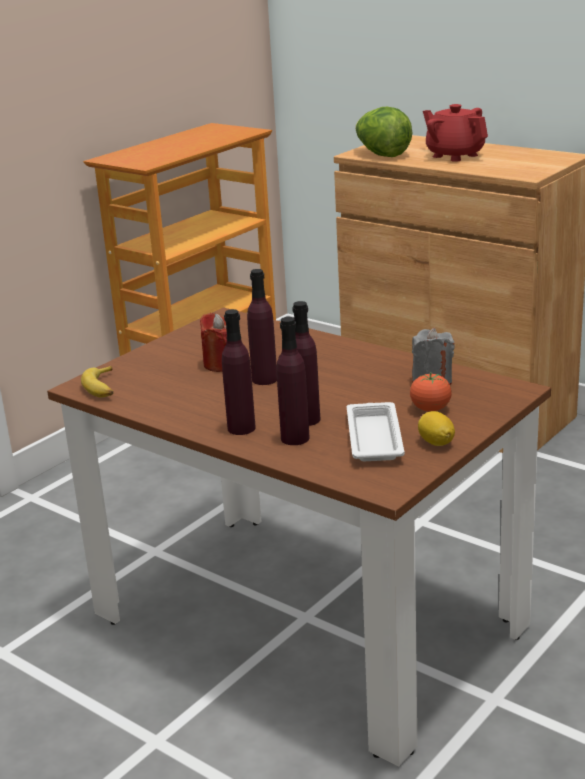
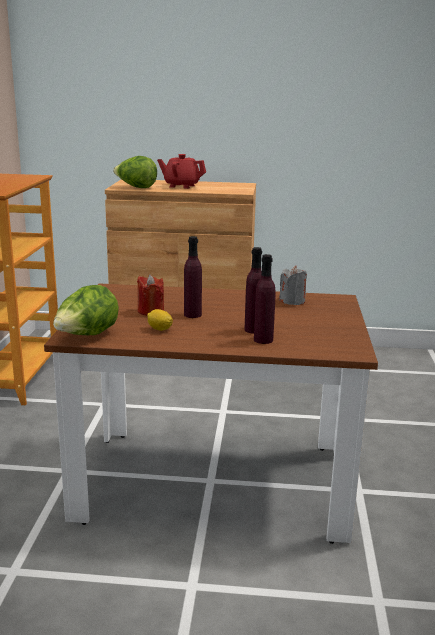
camera: 35 degrees left, 5 degrees down
banana [81,366,114,398] -> lettuce [53,285,119,335]
purple bottle [222,309,256,435] -> none
white tray [347,402,405,461] -> none
tomato [410,372,452,412] -> none
lemon [418,411,455,446] -> lemon moved to [147,309,173,331]

